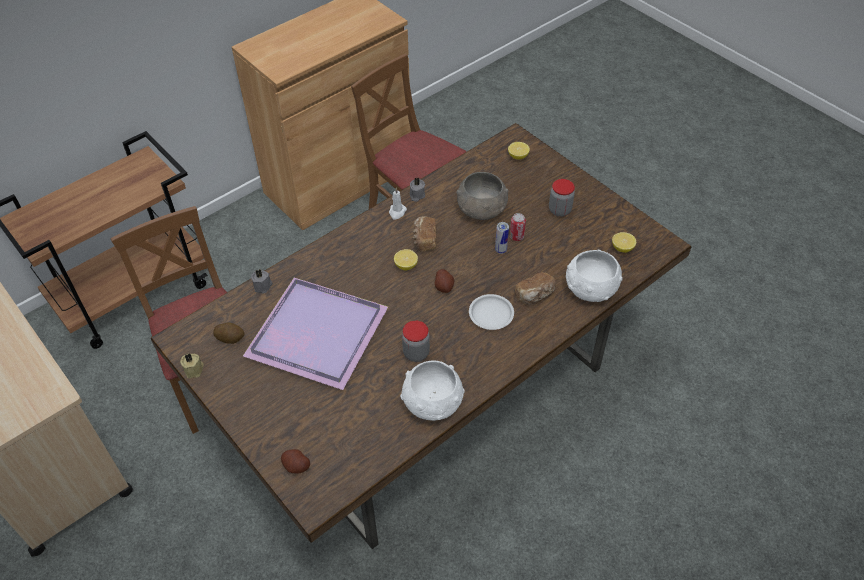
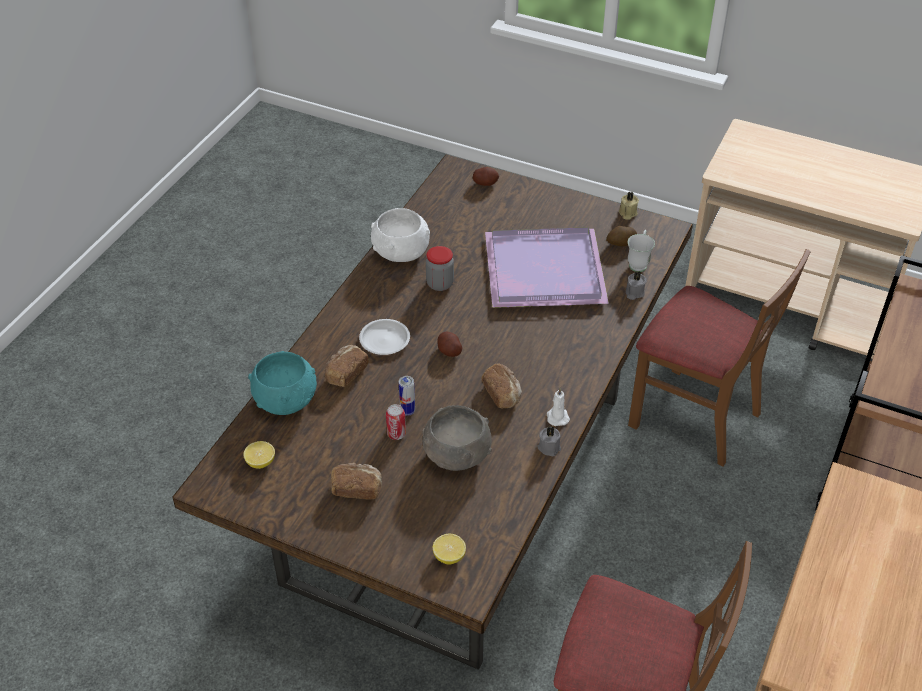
camera: 155 degrees right, 5 degrees down
lemon [394,249,418,270] -> none
jar [549,179,575,217] -> bread [331,463,382,500]
white bowl [566,250,623,302] -> turquoise bowl [248,351,317,415]
none -> white mug [628,230,655,272]

